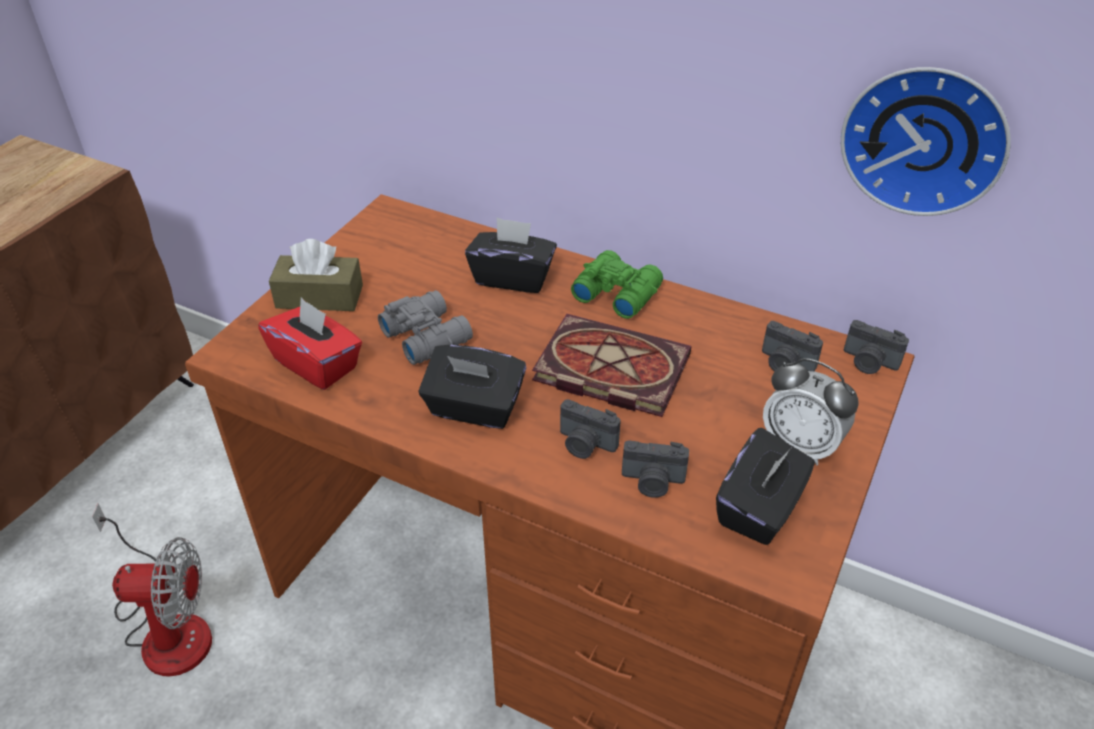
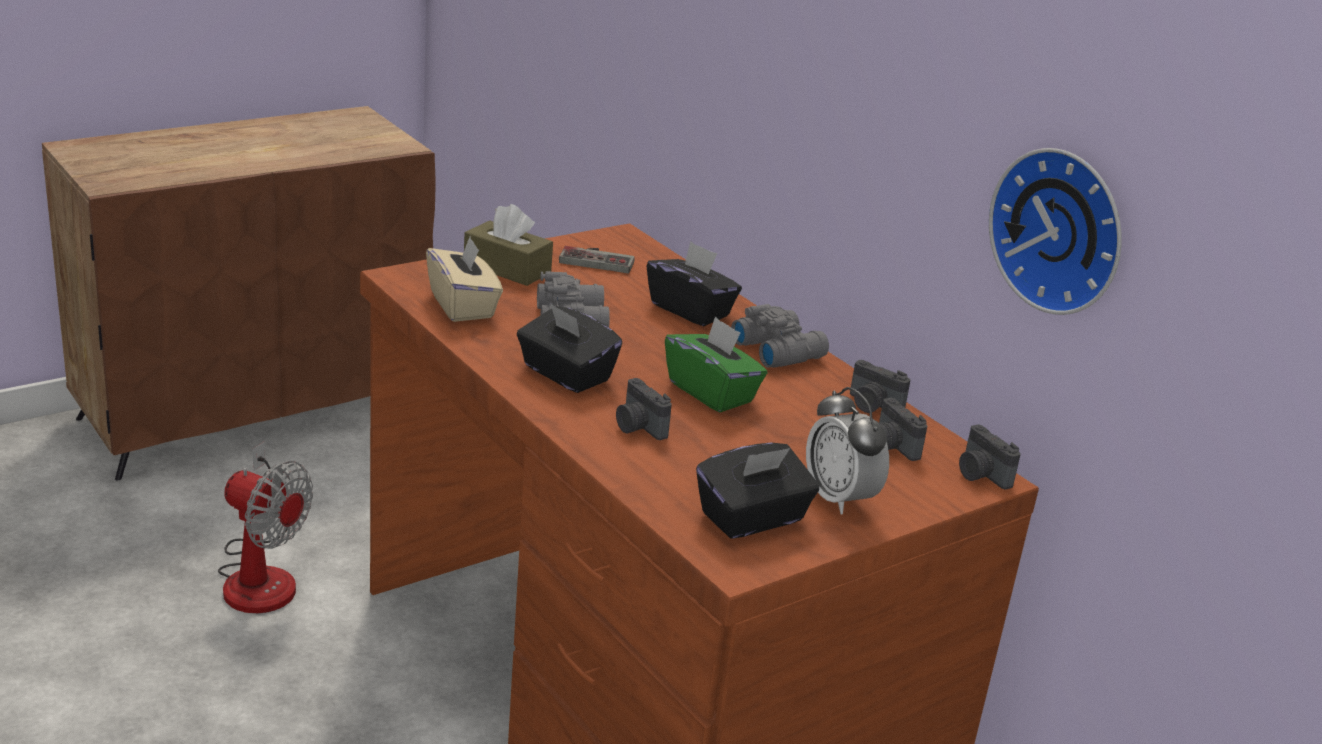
camera: 25 degrees right, 15 degrees down
red tissue box [258,297,362,390] -> beige tissue box [426,237,503,322]
book [532,314,691,417] -> green tissue box [665,316,767,412]
green binoculars [571,250,663,319] -> grey binoculars [731,304,829,368]
camera [622,440,689,498] -> camera moved to [850,360,910,413]
none -> game controller [559,246,635,273]

